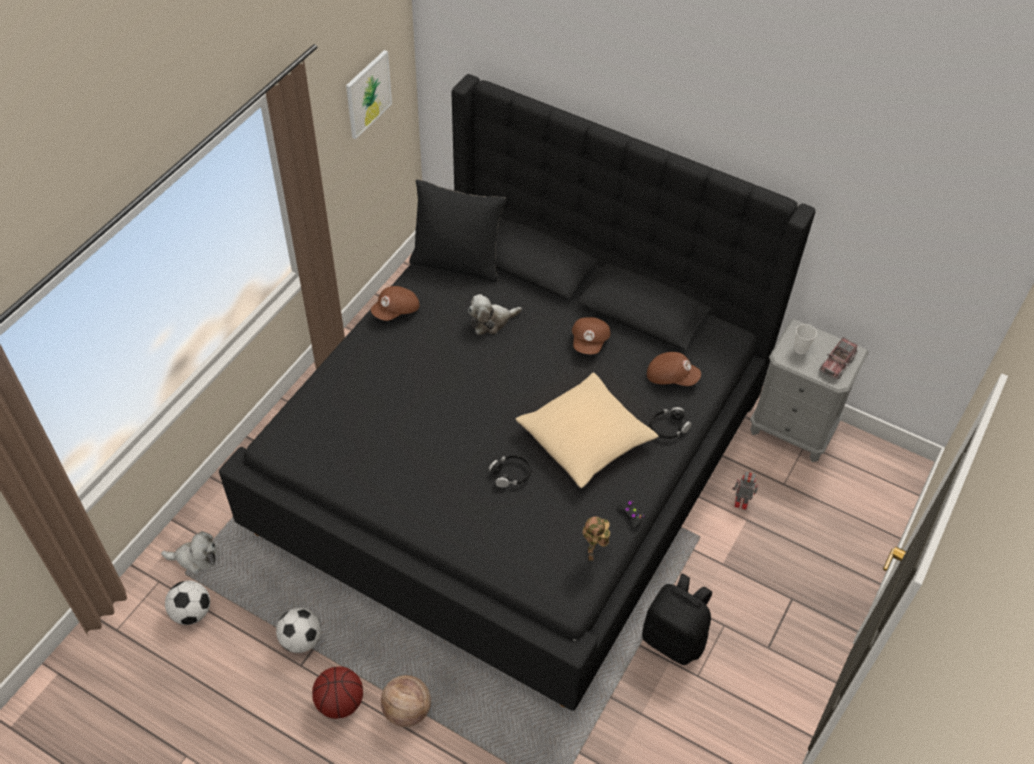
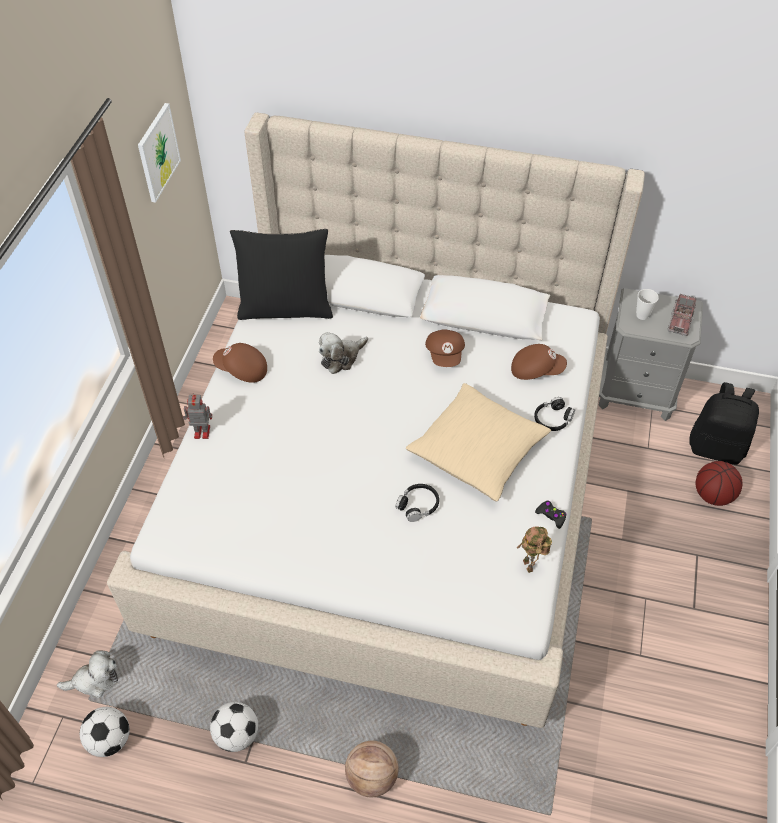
camera: 15 degrees left, 0 degrees up
black bed [219,74,815,711] -> beige bed [107,113,645,728]
basketball [312,666,363,719] -> basketball moved to [695,461,742,506]
brown cap [371,286,419,321] -> brown cap turned 75 degrees clockwise [213,343,267,383]
black backpack [642,574,712,665] -> black backpack moved to [689,382,759,465]
toy robot [732,472,759,510] -> toy robot moved to [183,393,212,439]

